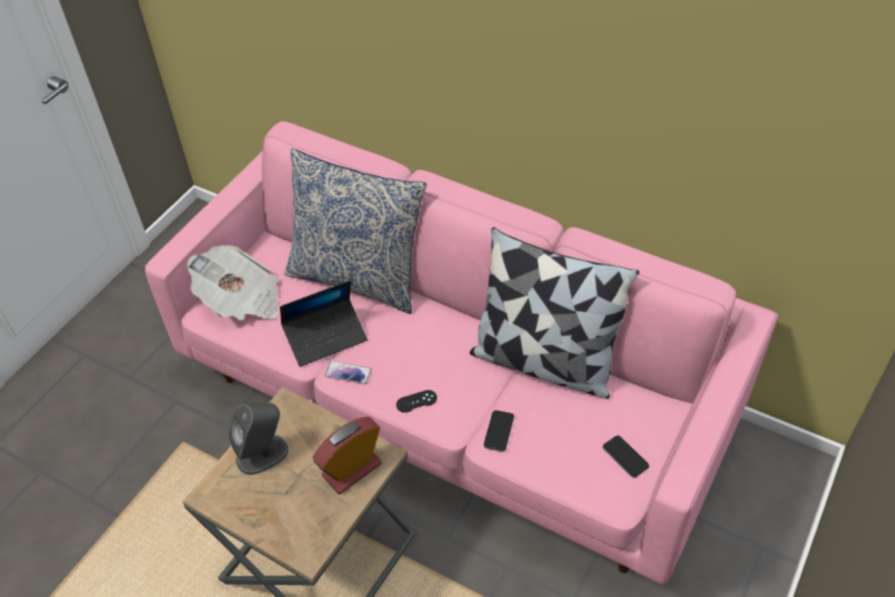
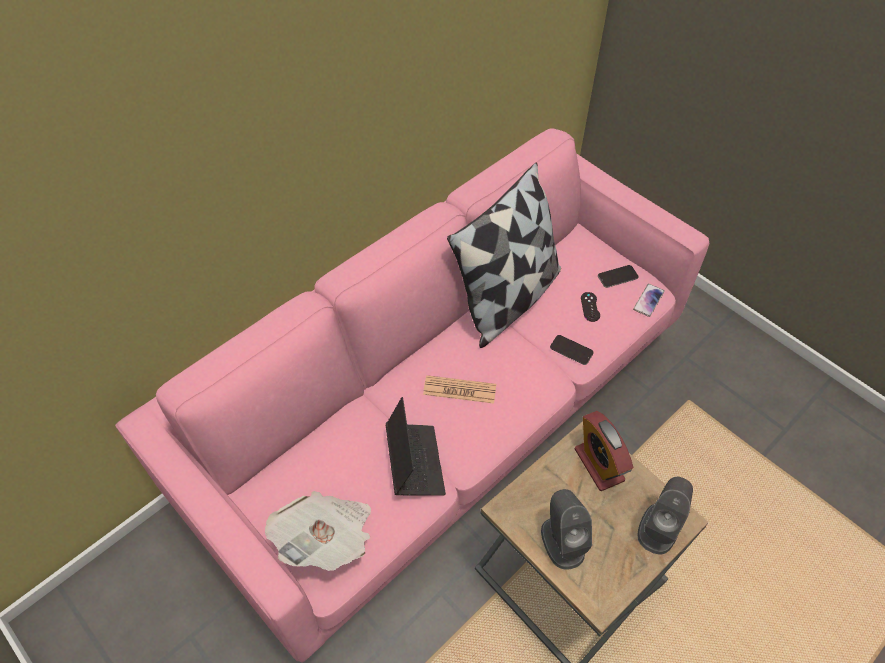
camera: 75 degrees left, 5 degrees up
pillow [284,149,427,314] -> none
phone [325,361,372,384] -> phone moved to [633,284,664,317]
black game controller [396,390,437,413] -> black game controller moved to [581,292,600,322]
none -> newspaper [423,375,496,404]
none -> grey speaker [637,477,693,554]

